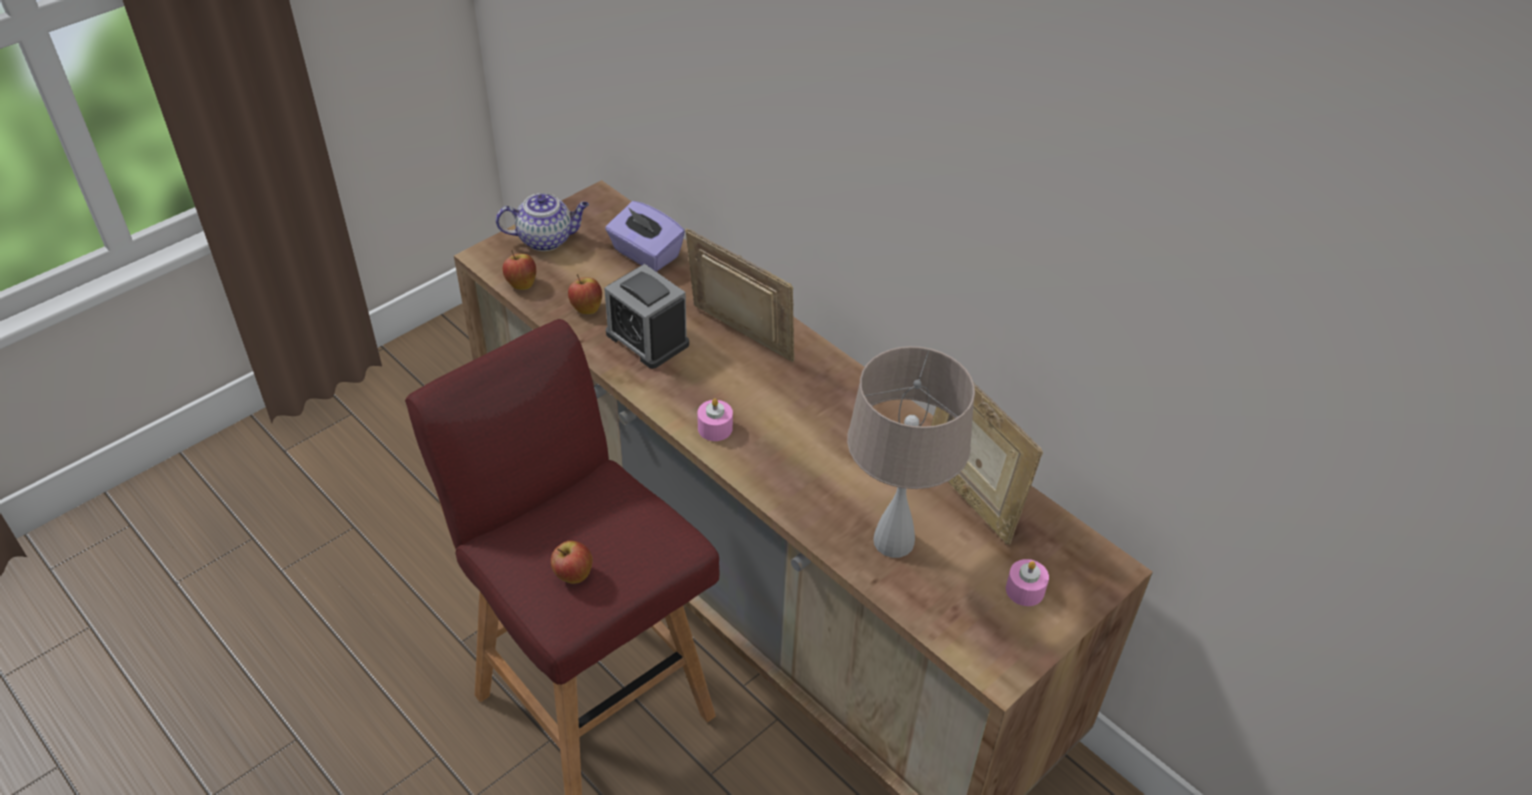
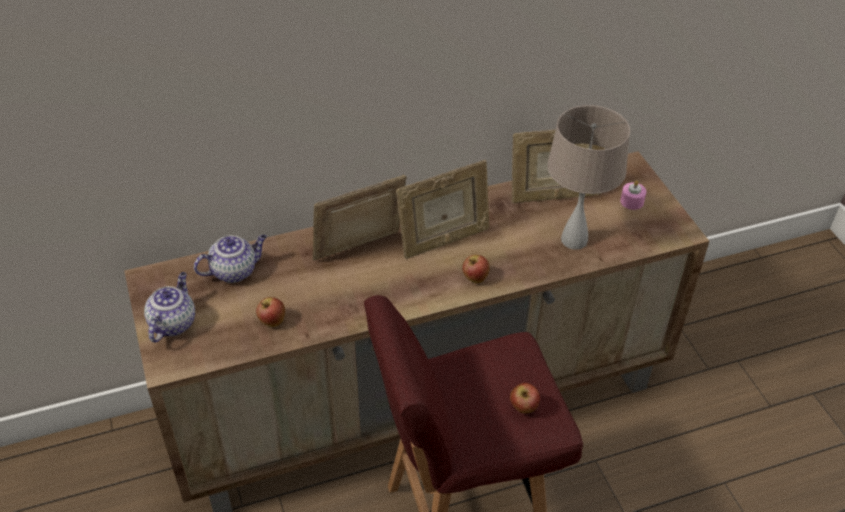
camera: 65 degrees left, 0 degrees up
apple [502,250,536,290] -> apple moved to [462,255,489,283]
alarm clock [604,264,689,369] -> none
purple tissue box [605,201,685,272] -> teapot [194,235,267,283]
pink candle [698,398,733,441] -> none
none -> picture frame [396,160,490,259]

